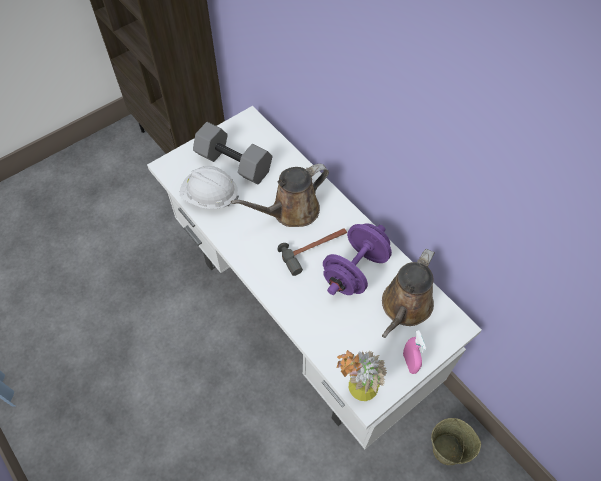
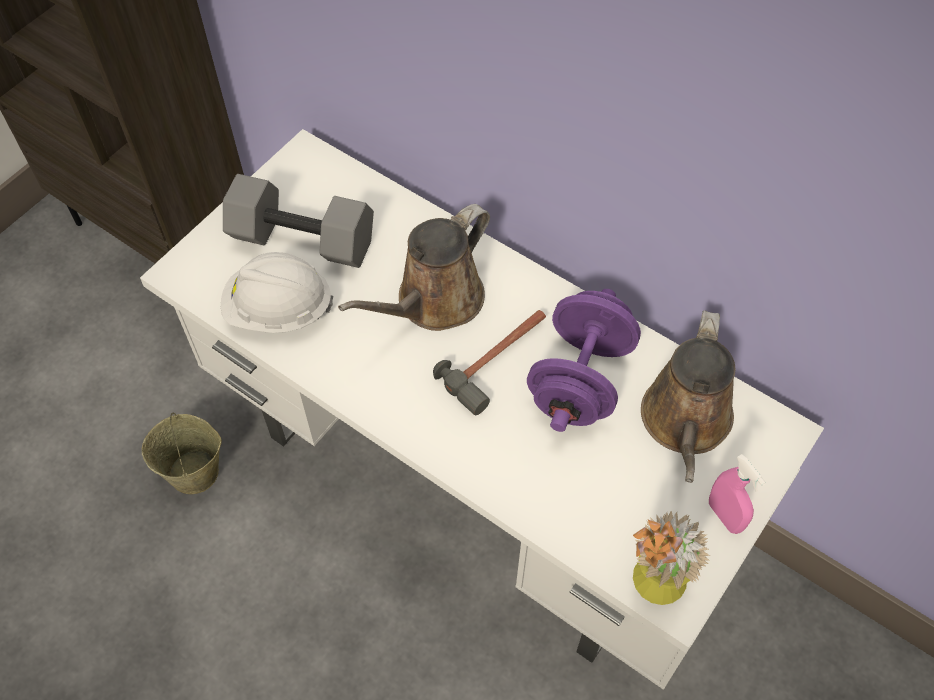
camera: 15 degrees left, 0 degrees up
beige bucket [431,418,481,465] -> beige bucket moved to [142,413,222,494]

